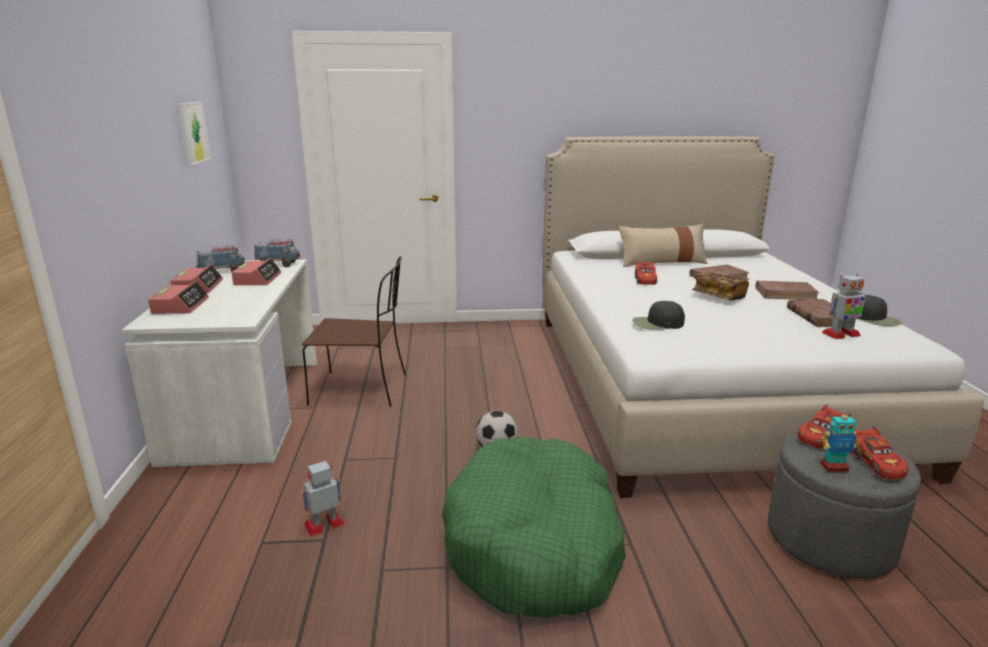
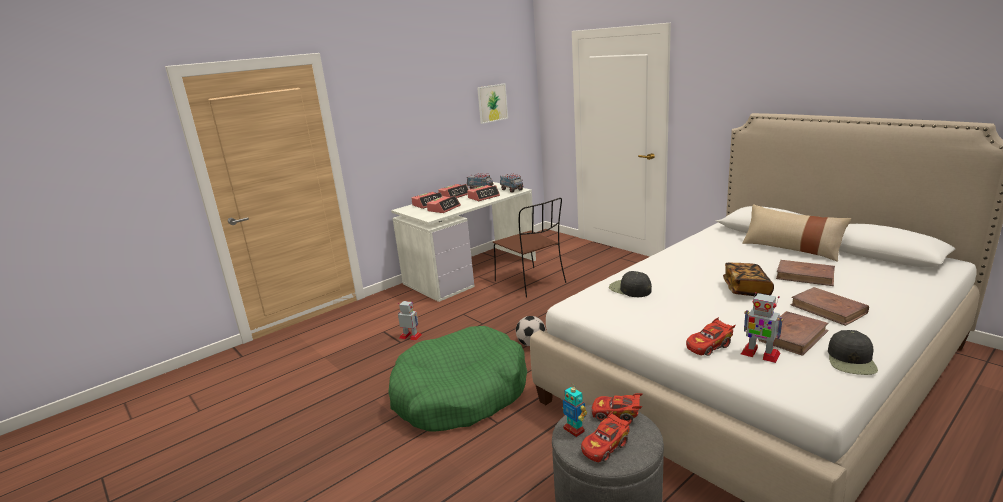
camera: 55 degrees right, 0 degrees up
red toy car [635,261,657,285] -> red toy car moved to [686,317,736,356]
none -> alarm clock [427,195,461,213]

